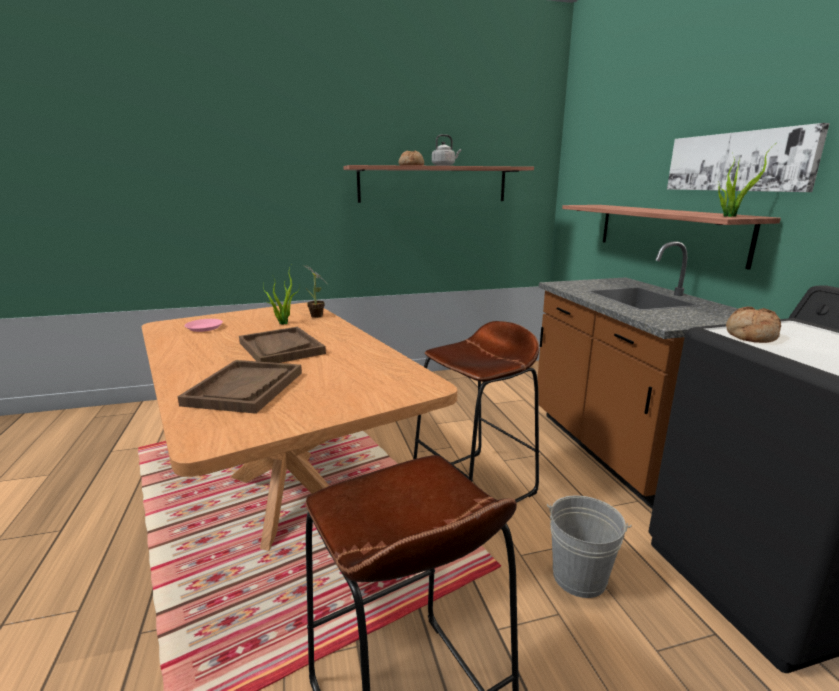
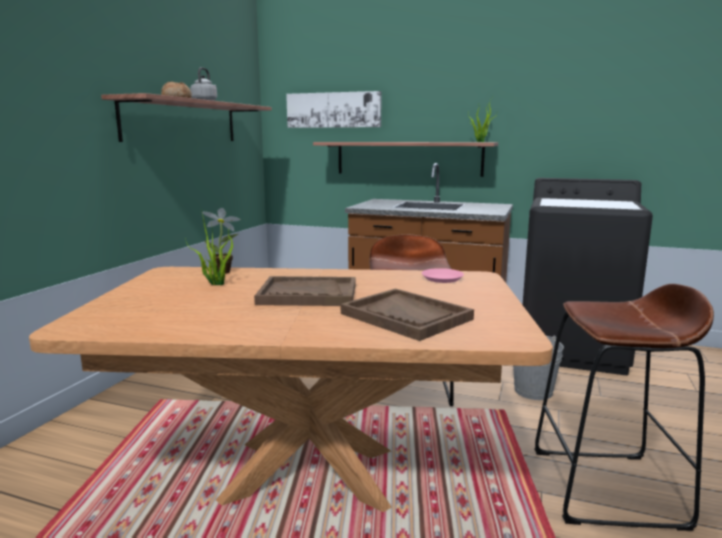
camera: 55 degrees left, 5 degrees down
pink plate [185,319,223,332] -> pink plate moved to [422,268,464,283]
picture [667,123,830,192] -> picture moved to [286,91,382,128]
bread [726,307,781,343] -> none

